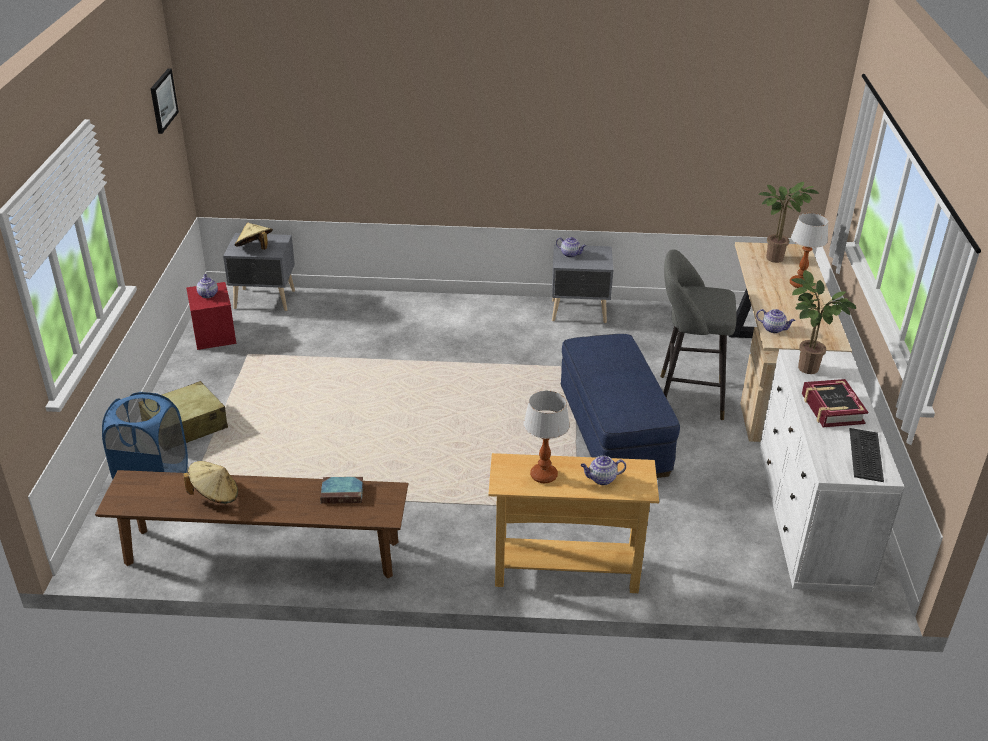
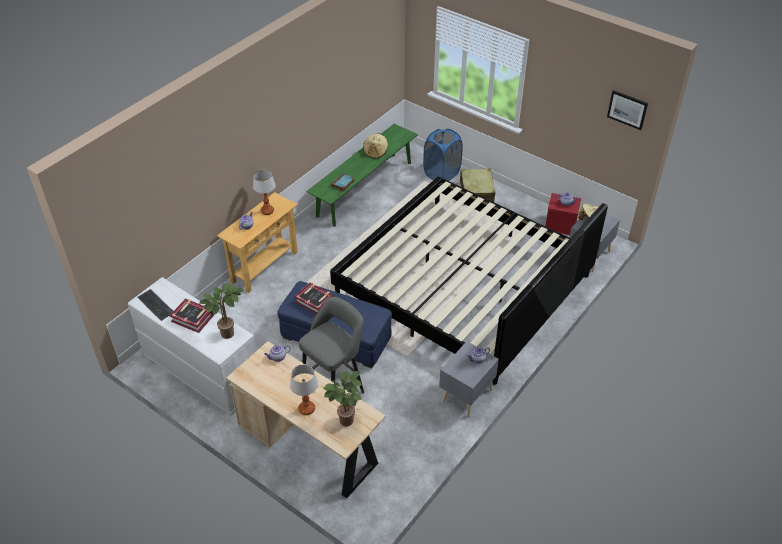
camera: 125 degrees right, 10 degrees up
brown bench [95,470,408,578] -> green bench [307,124,418,227]
none -> book [294,282,334,314]
none -> bed [330,176,608,385]

